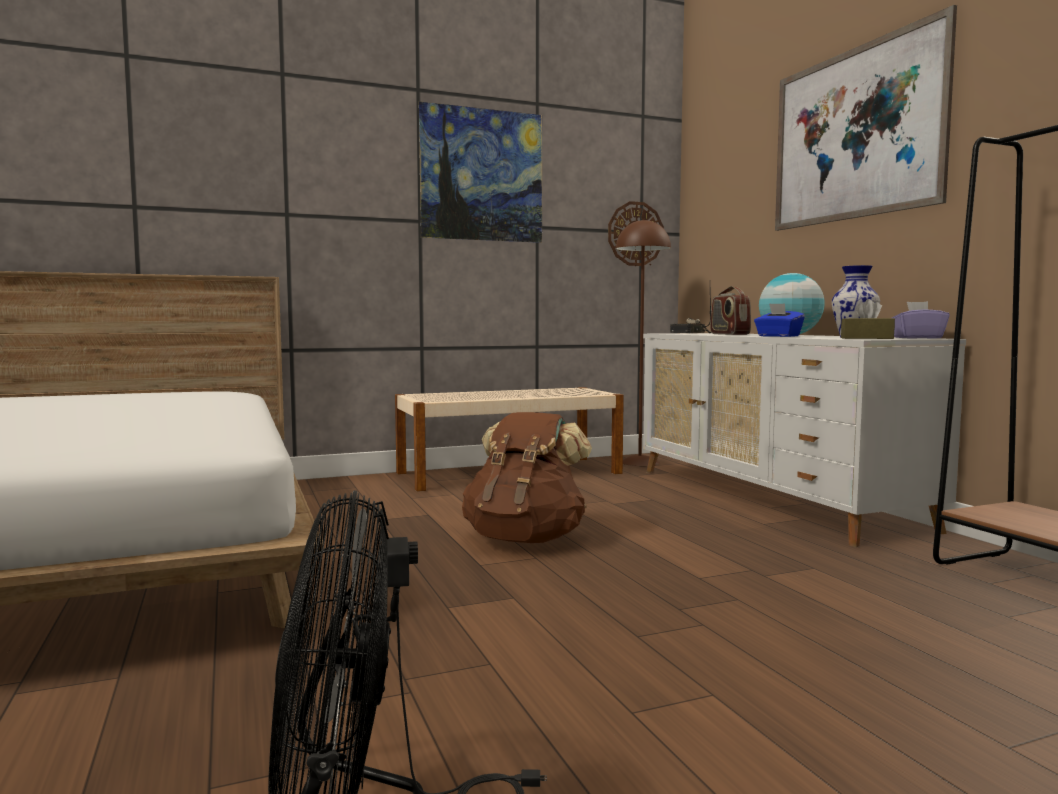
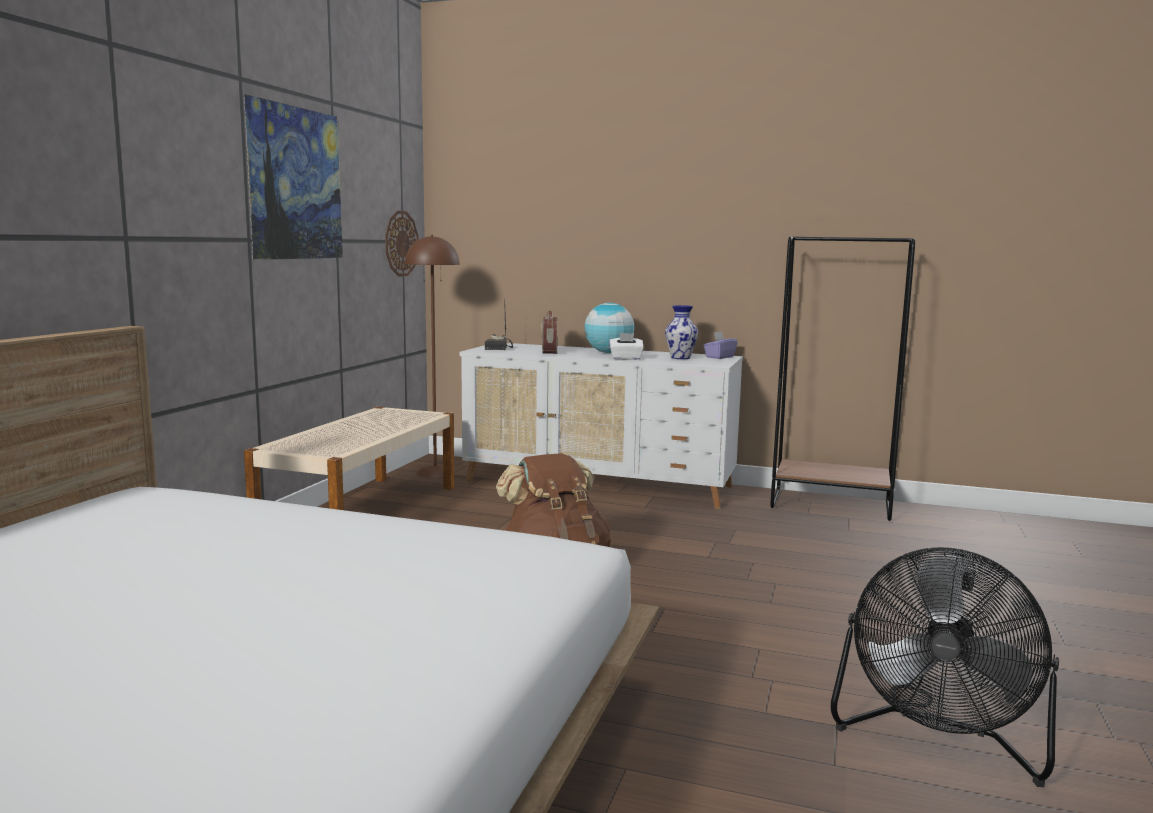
camera: 50 degrees left, 5 degrees up
radio [710,286,751,335] -> radio turned 60 degrees clockwise [541,310,558,354]
blue tissue box [754,303,805,337] -> white tissue box [609,333,644,360]
picture [775,5,957,231] -> none
brown tissue box [841,299,895,339] -> none

